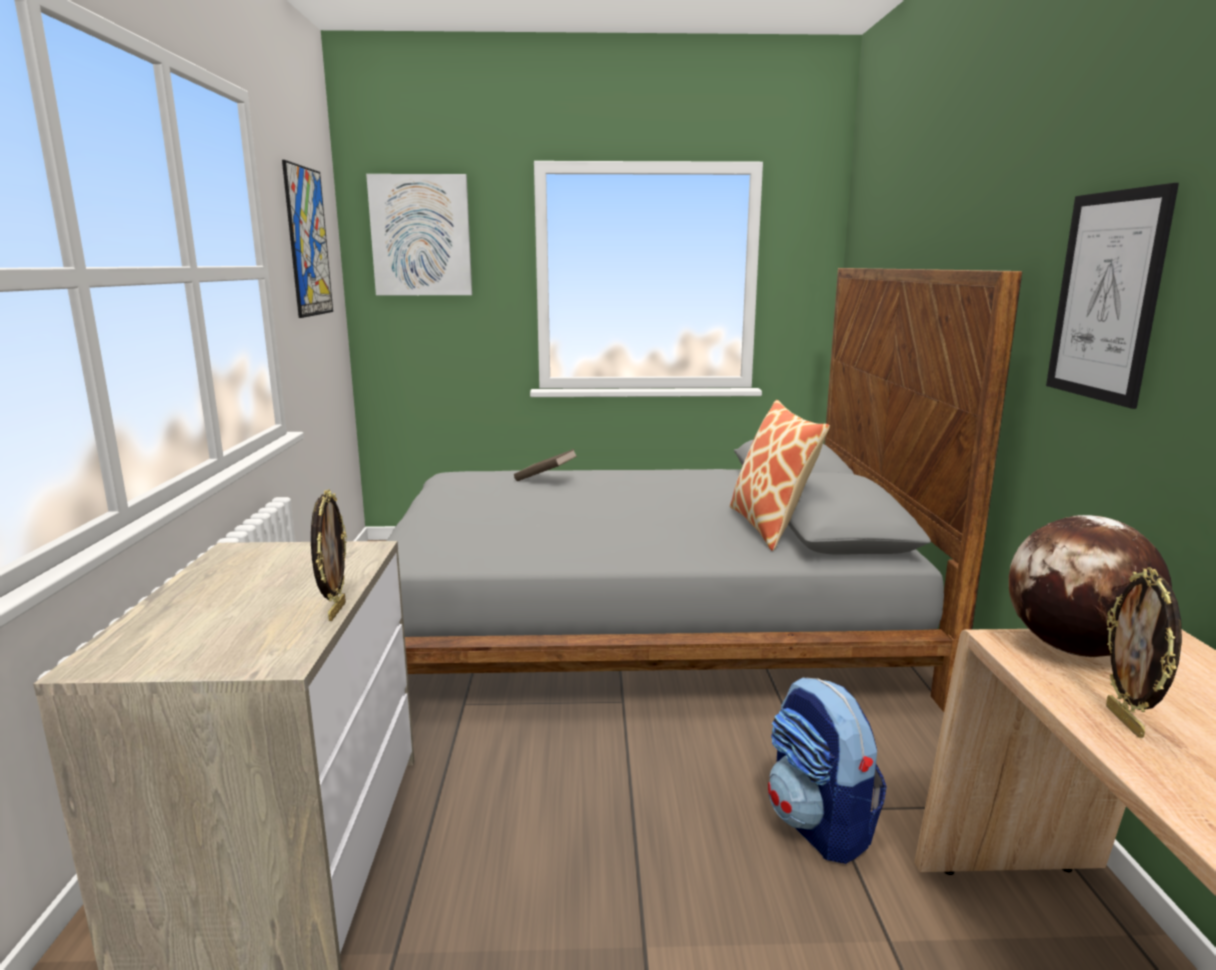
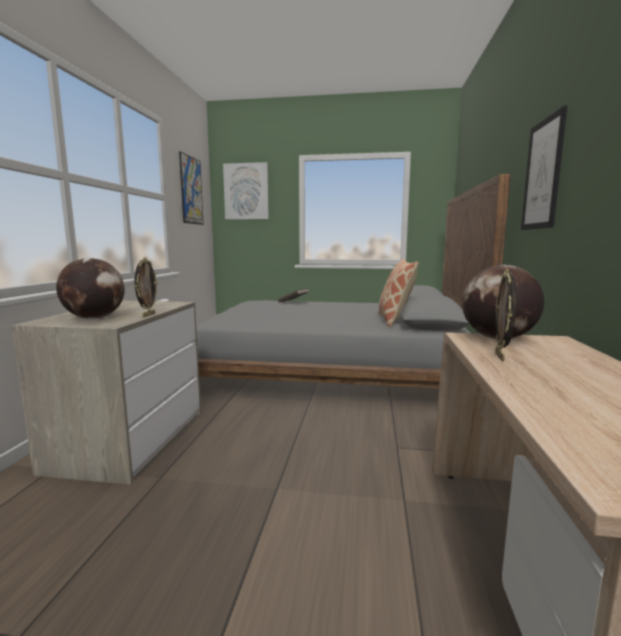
camera: 10 degrees right, 5 degrees down
backpack [768,677,887,864] -> none
none -> globe [56,258,125,319]

